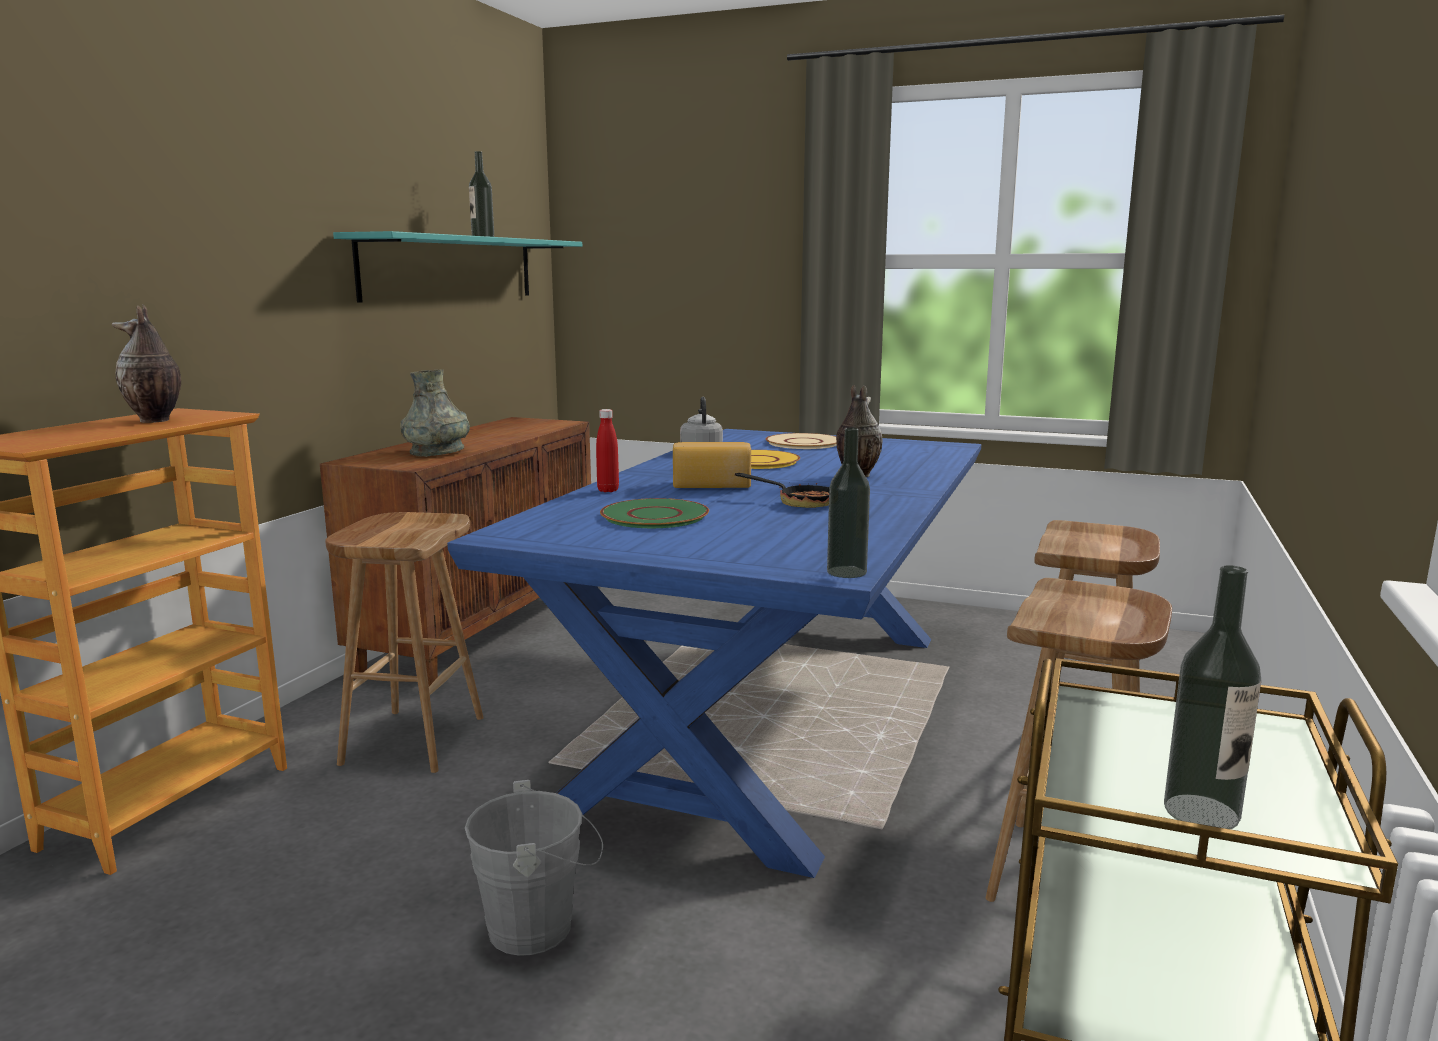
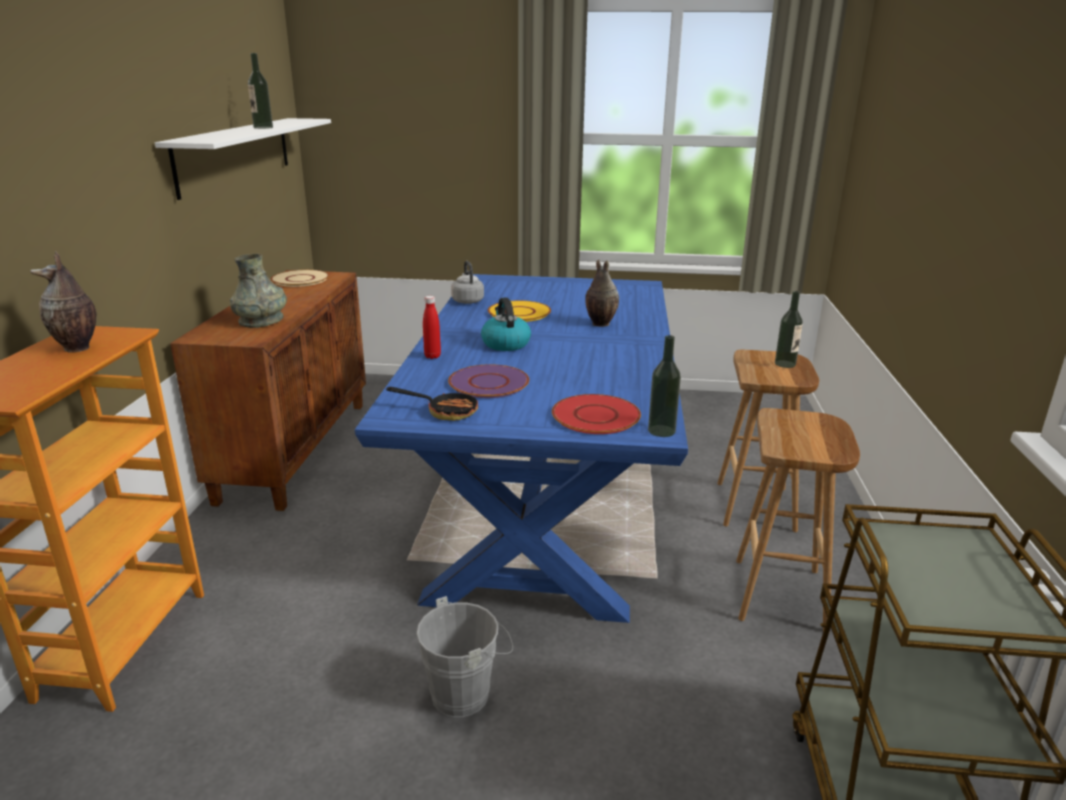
camera: 15 degrees left, 10 degrees up
brown stool [325,512,484,773] -> none
turquoise shelf [333,231,582,303] -> white shelf [155,118,331,200]
green plate [600,498,709,528] -> purple plate [448,364,529,398]
bread [673,442,751,488] -> kettle [481,298,531,351]
frying pan [735,473,829,508] -> frying pan moved to [386,387,478,421]
beige plate [766,433,837,449] -> beige plate moved to [271,270,329,287]
bottle [1164,565,1261,829] -> bottle moved to [775,291,803,368]
none -> red plate [552,394,641,434]

